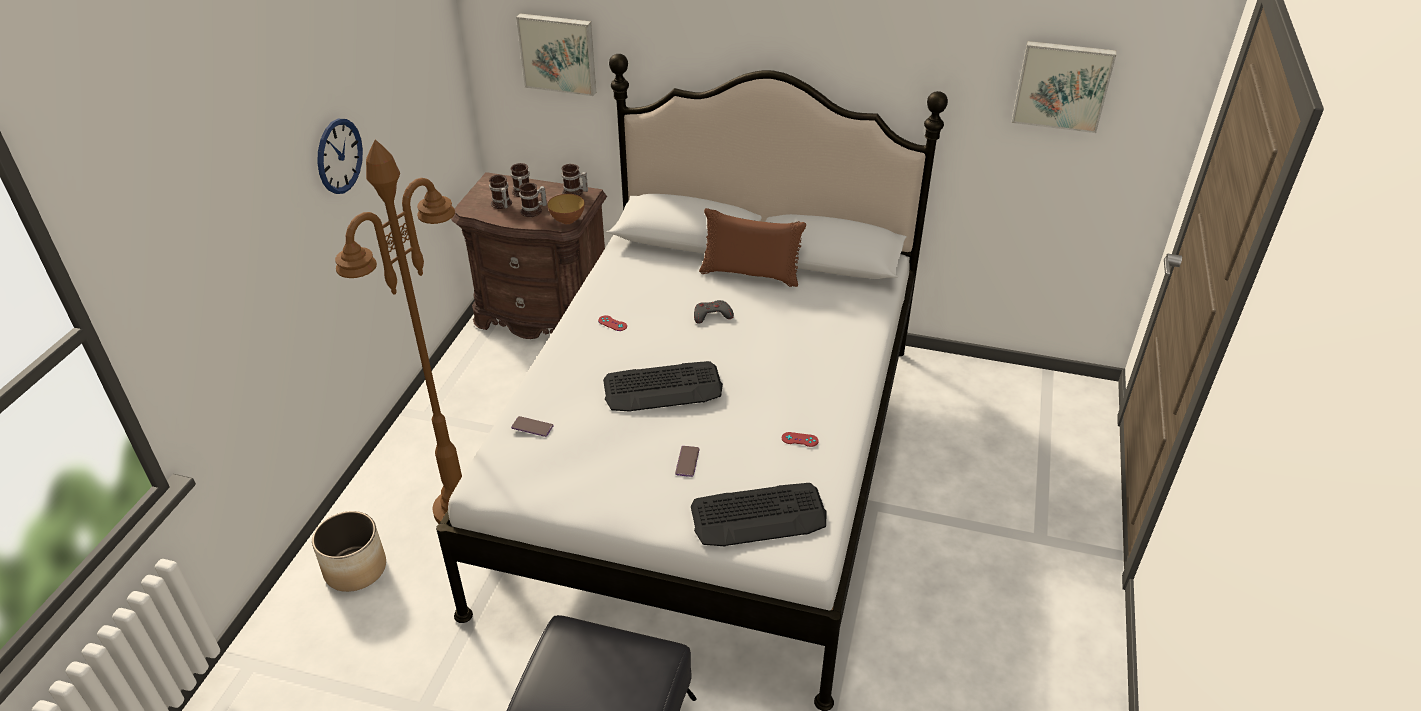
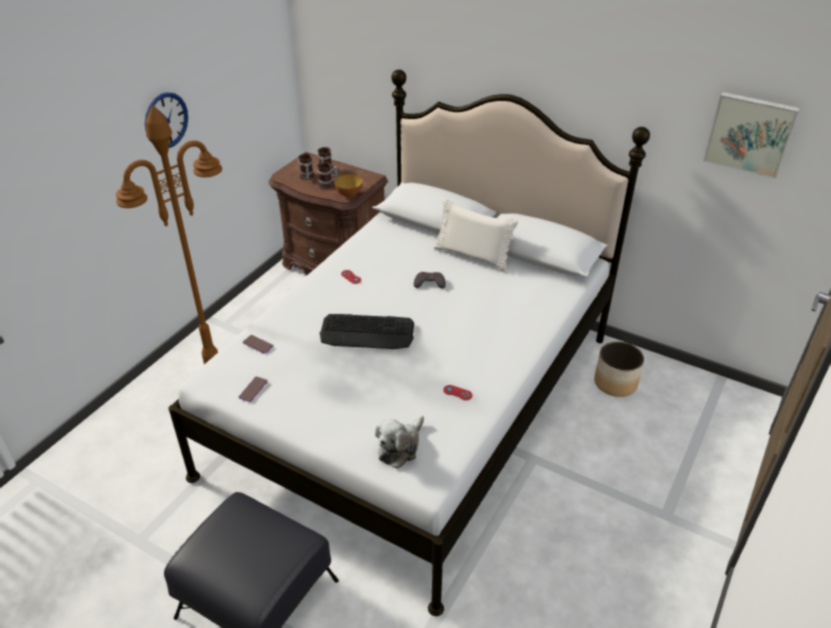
camera: 15 degrees right, 0 degrees up
planter [312,511,386,592] -> planter moved to [594,342,644,397]
picture [516,13,596,96] -> none
mug [561,164,588,196] -> none
phone [675,446,700,477] -> phone moved to [239,377,268,402]
keyboard [691,483,827,546] -> plush toy [375,416,424,469]
brown pillow [699,208,806,287] -> white pillow [434,199,518,272]

